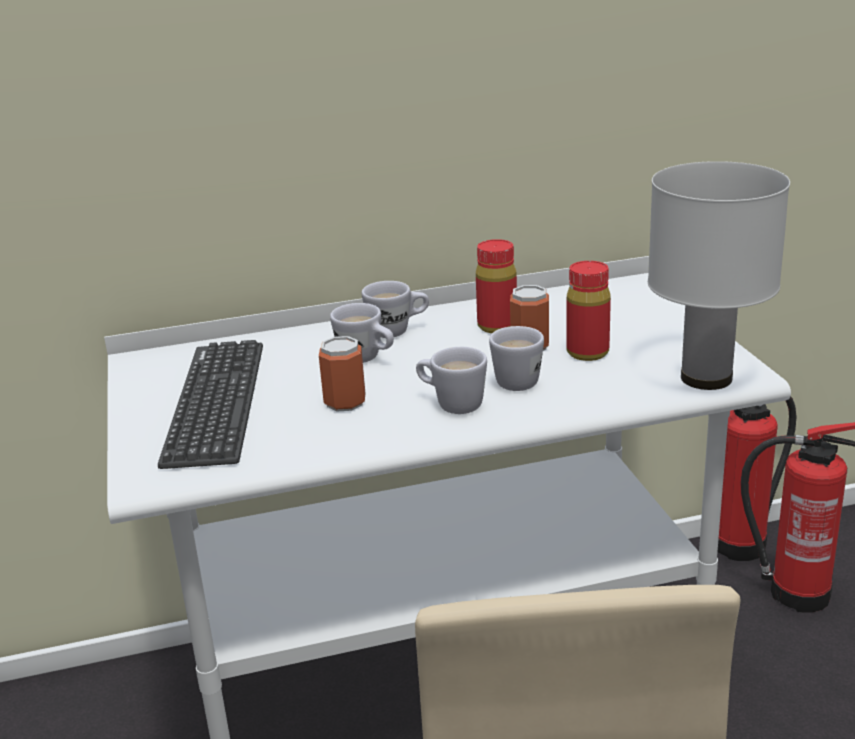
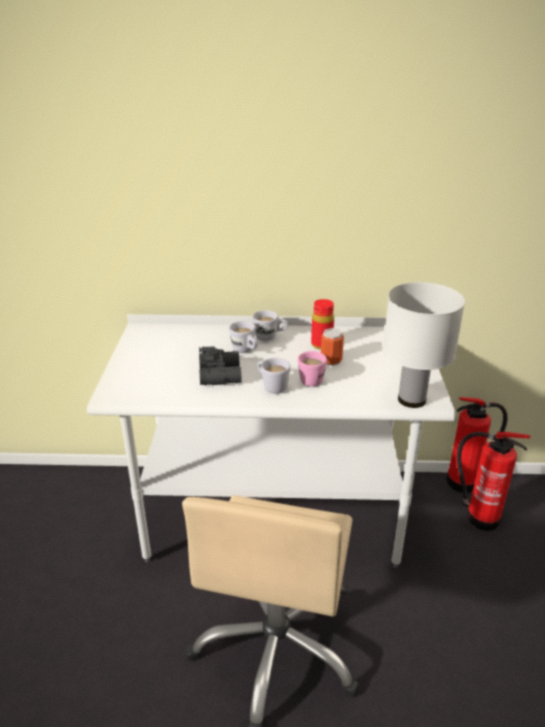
camera: 15 degrees right, 5 degrees up
keyboard [158,340,263,469] -> none
can [319,336,365,411] -> black binoculars [199,346,242,385]
white mug [489,326,544,391] -> pink mug [298,351,327,387]
red bottle [566,261,611,361] -> none

